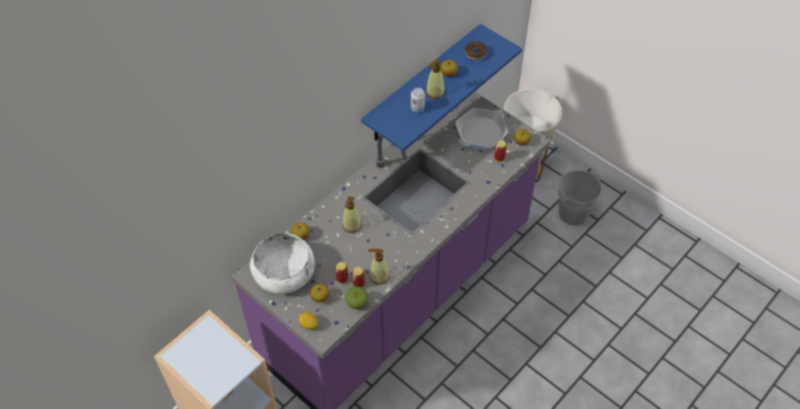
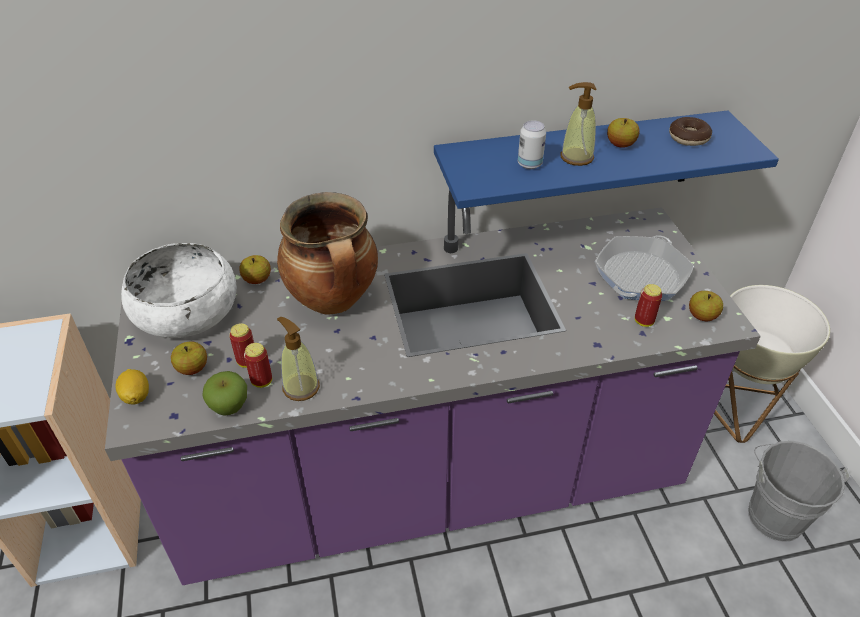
camera: 35 degrees right, 10 degrees down
soap dispenser [342,196,362,233] -> cooking pot [277,192,378,315]
frying pan [455,108,509,150] -> frying pan turned 135 degrees clockwise [595,235,694,301]

